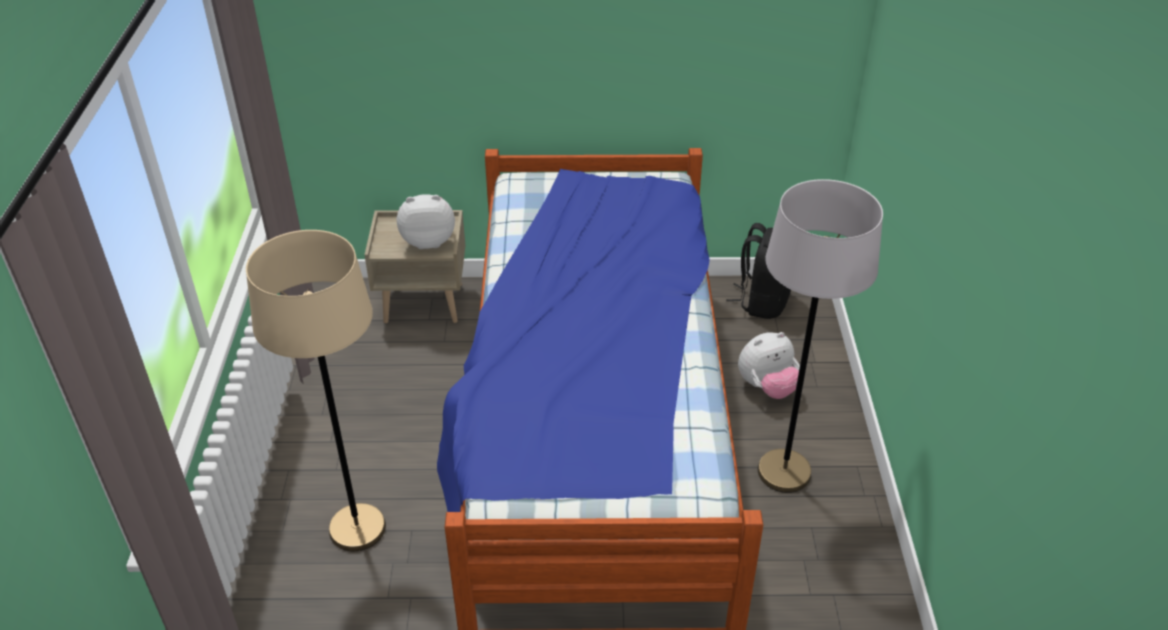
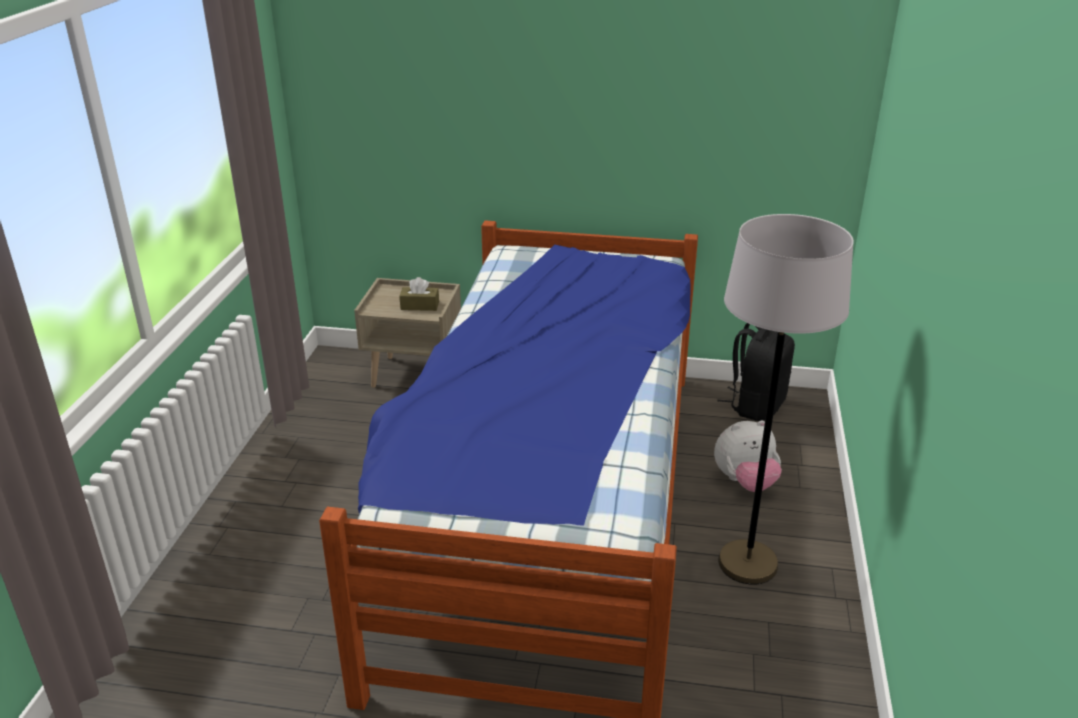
camera: 10 degrees right, 10 degrees down
beige floor lamp [246,230,386,551] -> none
plush toy [397,194,455,249] -> brown tissue box [399,277,439,311]

